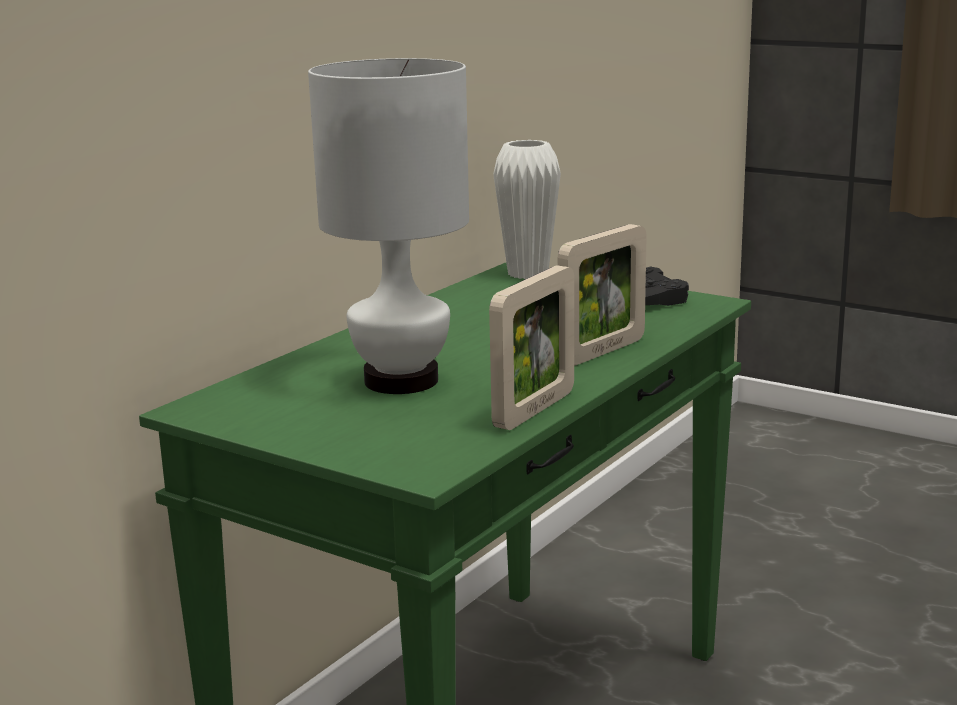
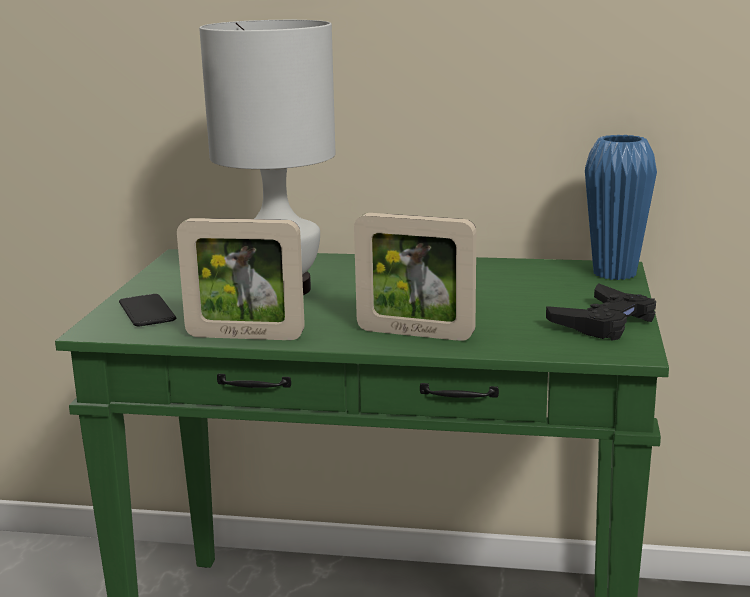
camera: 65 degrees right, 0 degrees up
white vase [493,140,561,279] -> blue vase [585,135,657,280]
none -> phone [119,294,176,326]

